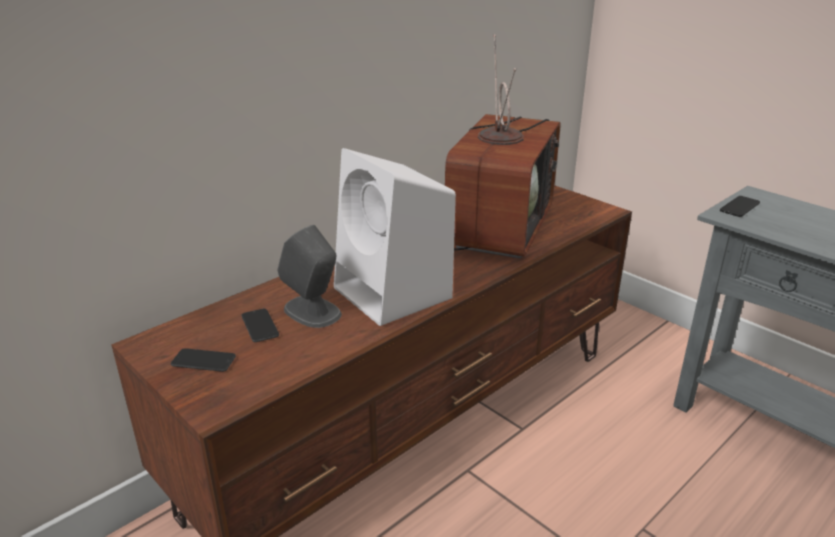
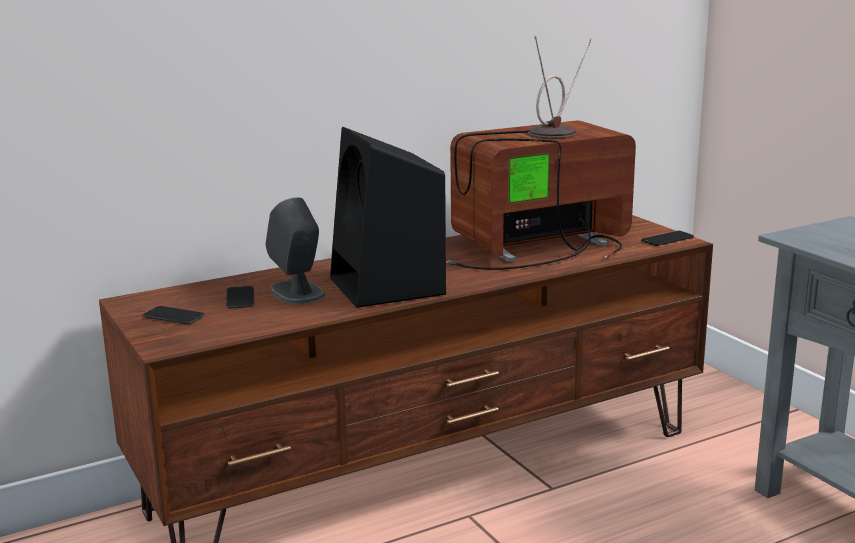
camera: 15 degrees right, 10 degrees down
white speaker [334,148,456,326] -> black speaker [330,127,446,308]
television [445,34,560,258] -> television turned 150 degrees counterclockwise [446,35,636,270]
phone [720,196,760,217] -> phone moved to [642,231,694,246]

